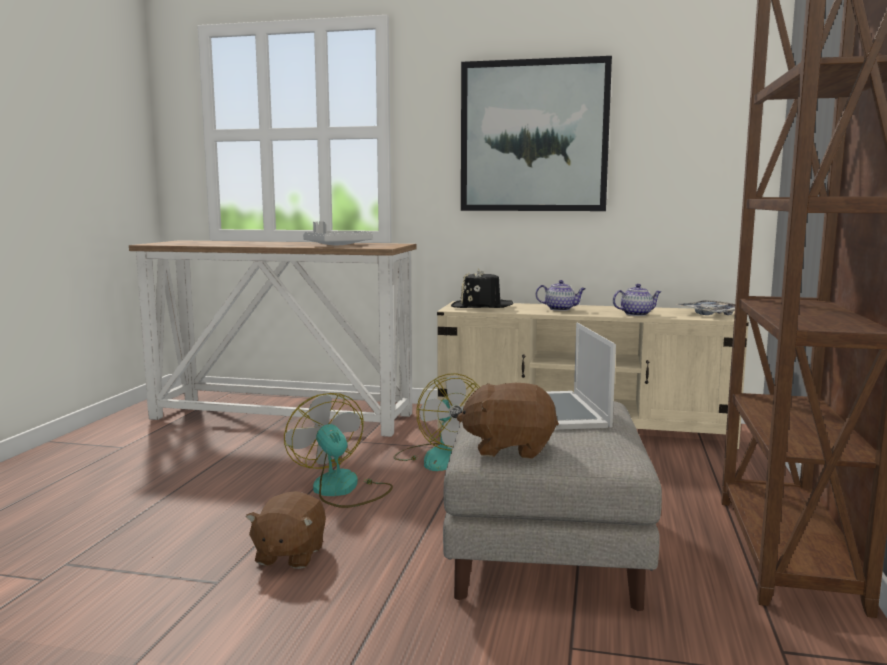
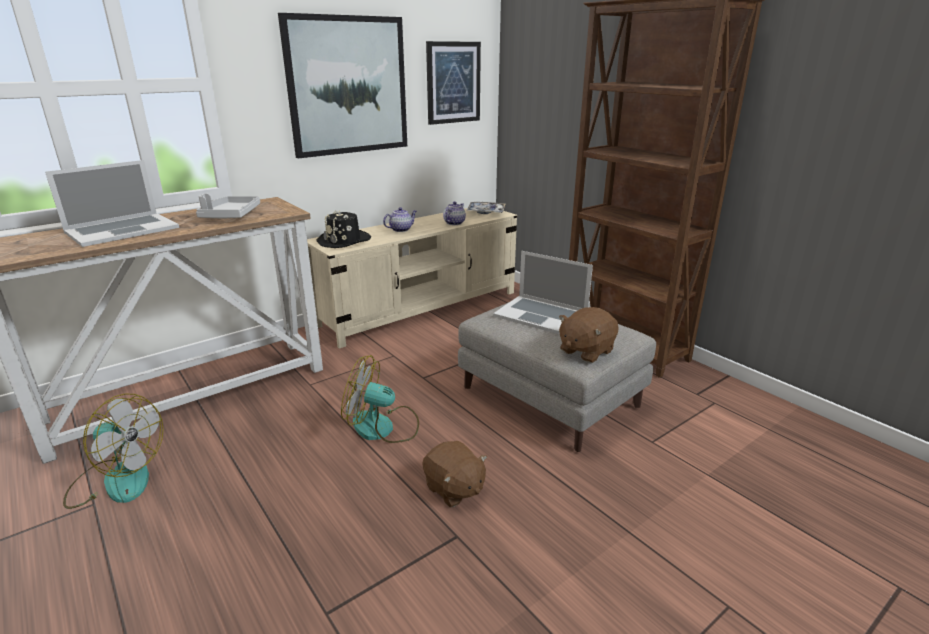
camera: 50 degrees left, 15 degrees up
fan [393,373,480,471] -> fan moved to [63,394,164,509]
none -> laptop [45,160,179,247]
none -> picture [426,41,481,125]

